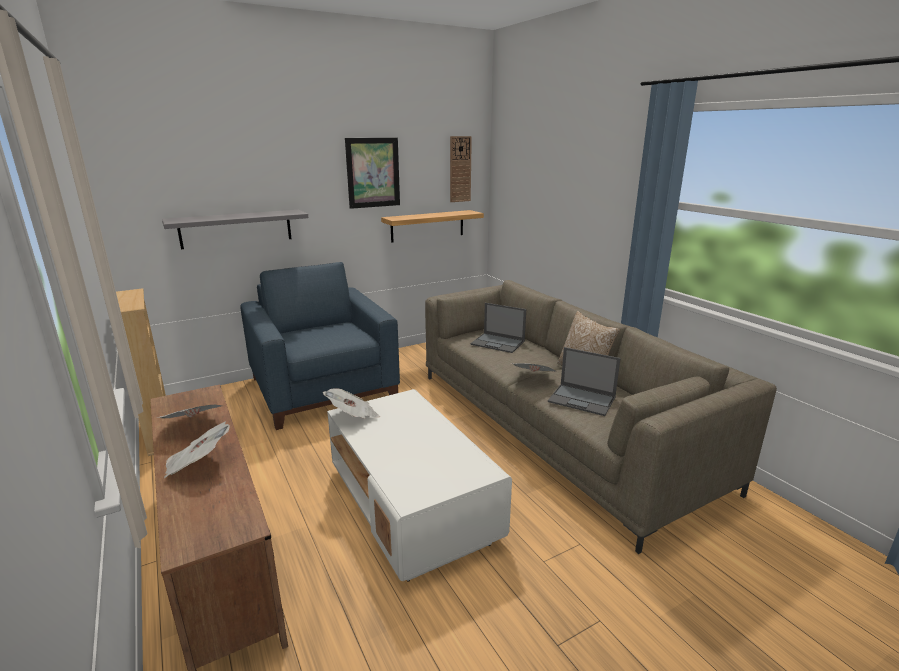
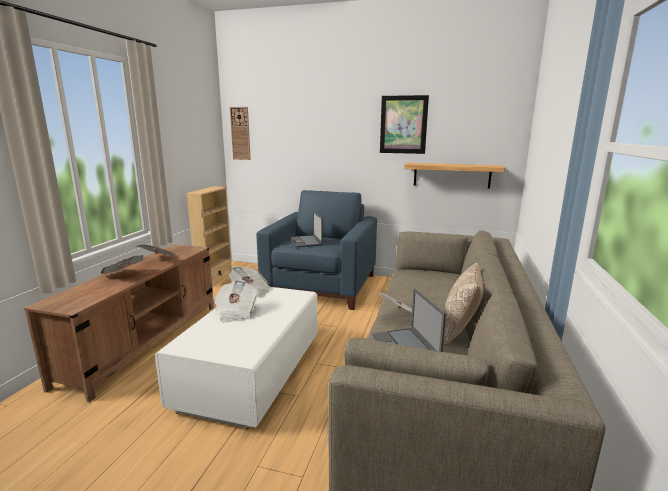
camera: 45 degrees right, 5 degrees down
grey shelf [162,210,308,249] -> none
wall clock [450,136,472,202] -> wall clock moved to [230,107,251,160]
laptop [470,303,526,353] -> laptop moved to [290,211,323,247]
none -> newspaper [214,280,259,323]

